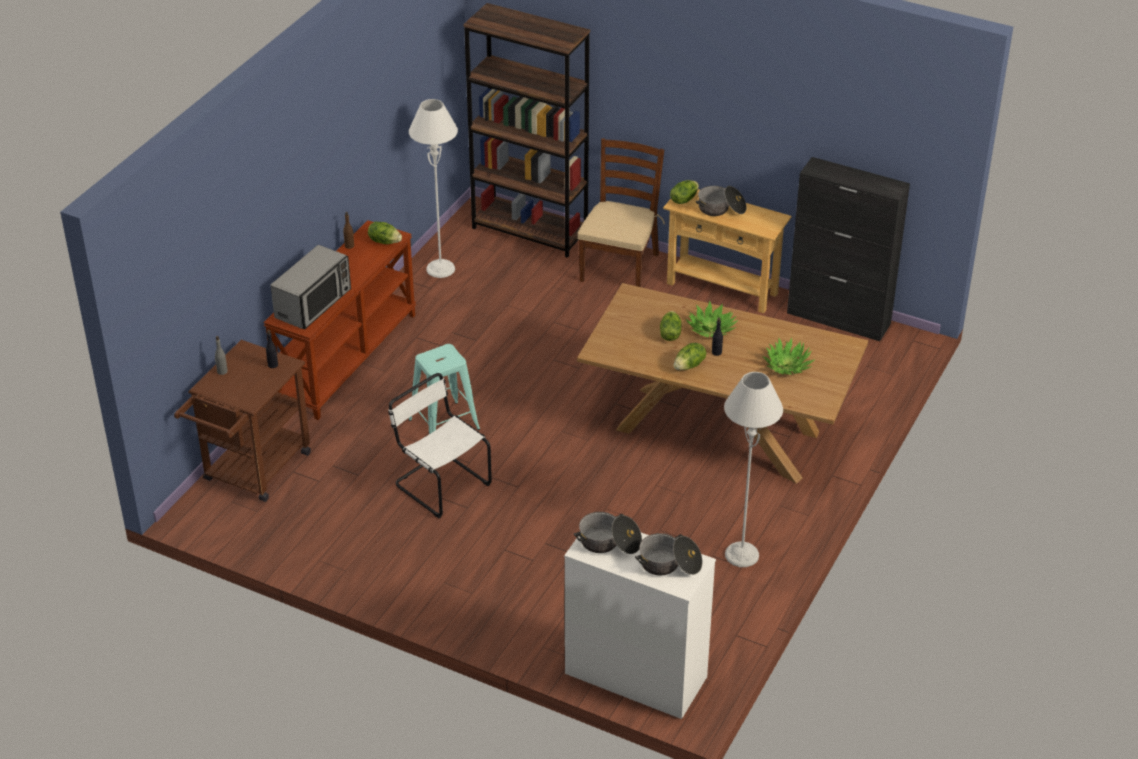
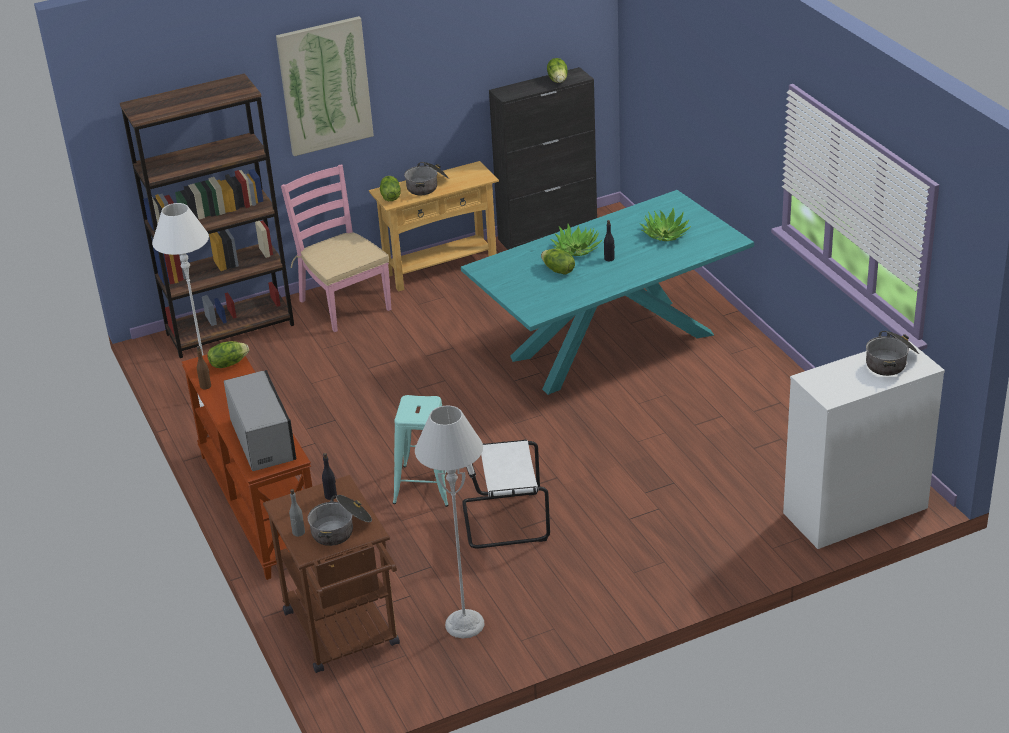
camera: 50 degrees left, 5 degrees down
cooking pot [574,512,642,554] -> cooking pot moved to [308,495,372,546]
brown chair [577,138,665,287] -> pink chair [281,165,392,332]
brown dining table [577,283,868,484] -> turquoise dining table [461,190,754,395]
lettuce [674,343,706,370] -> lettuce moved to [547,58,568,83]
grey floor lamp [724,372,783,567] -> grey floor lamp moved to [415,405,484,638]
none -> picture [276,16,374,156]

